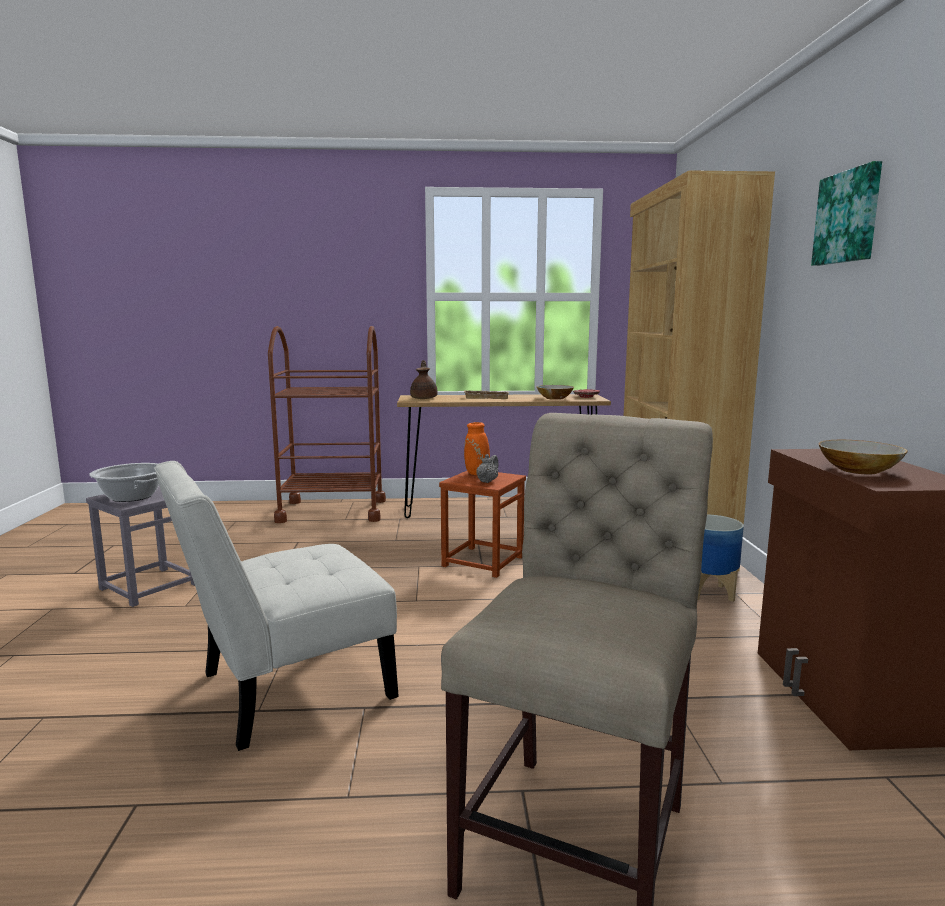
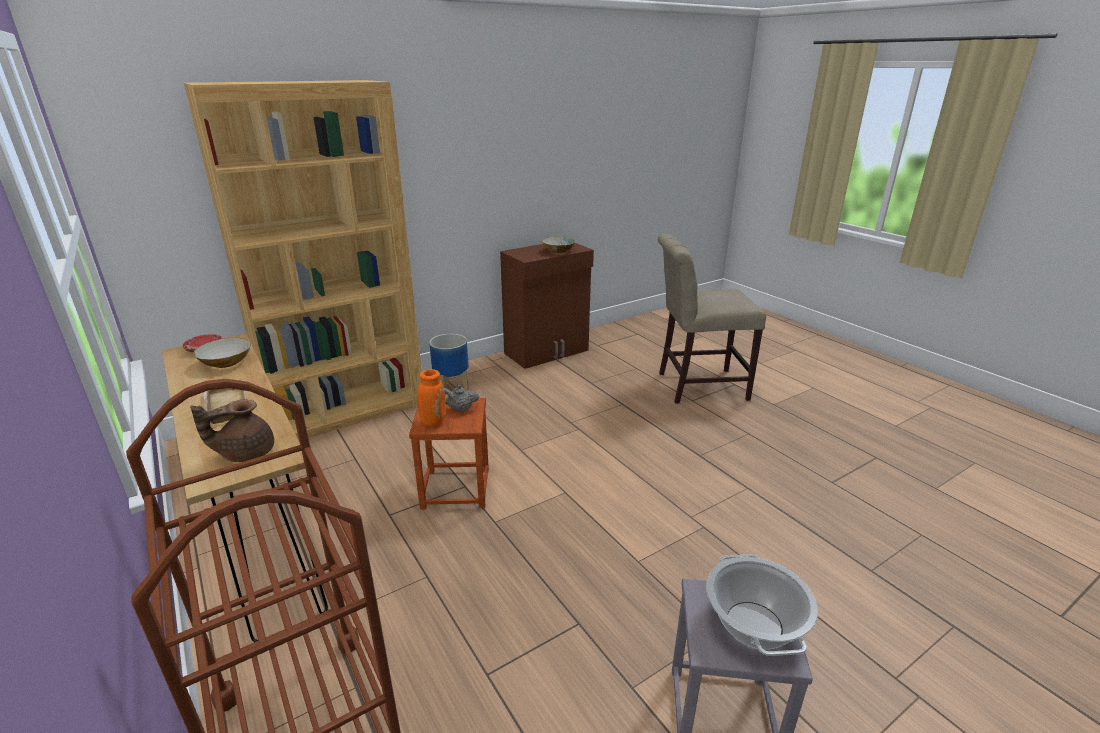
camera: 120 degrees left, 15 degrees up
white chair [154,461,399,751] -> none
picture [811,161,882,266] -> none

